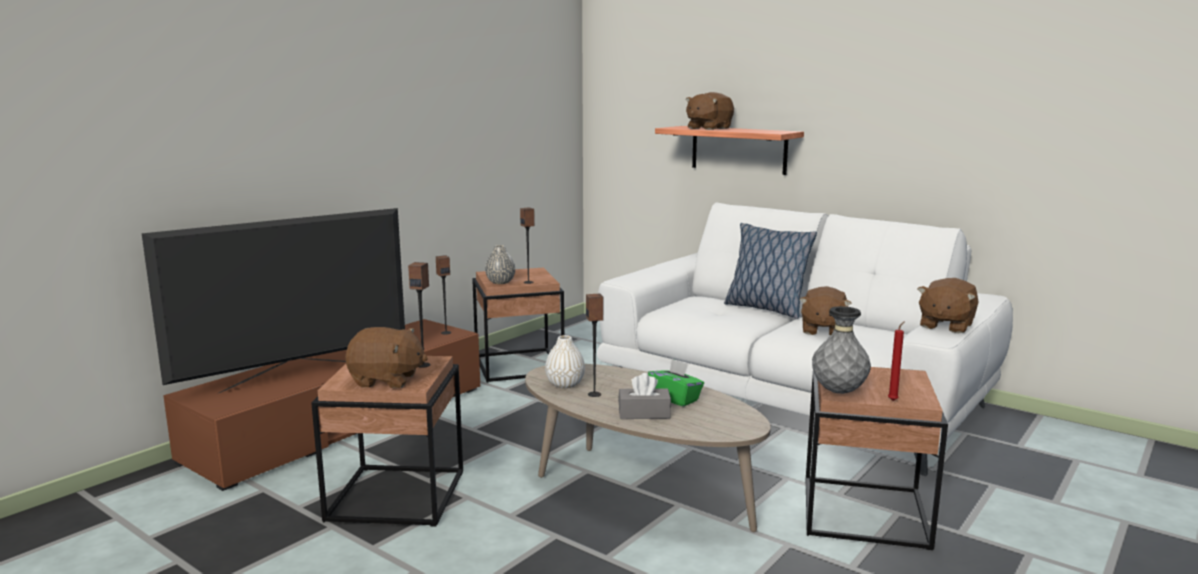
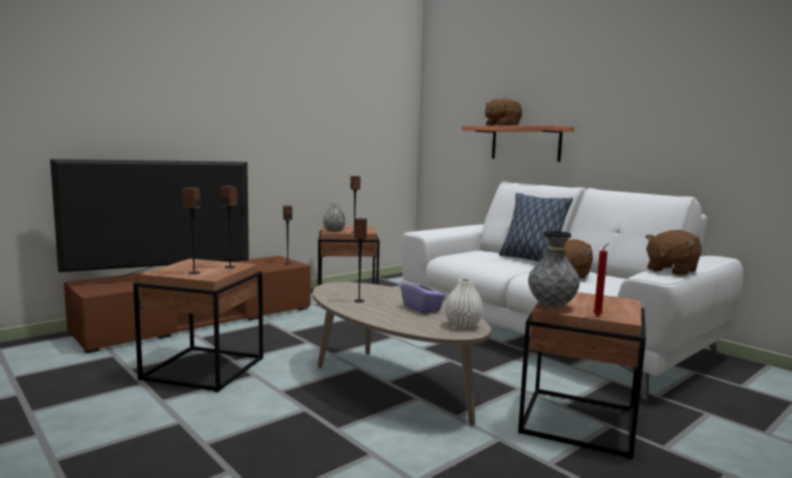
camera: 10 degrees right, 5 degrees down
brown plush toy [345,327,428,388] -> speaker [182,187,201,274]
white vase [545,335,585,388] -> white vase moved to [445,278,483,329]
grey tissue box [618,373,671,419] -> none
green tissue box [648,359,704,406] -> purple tissue box [401,276,445,314]

